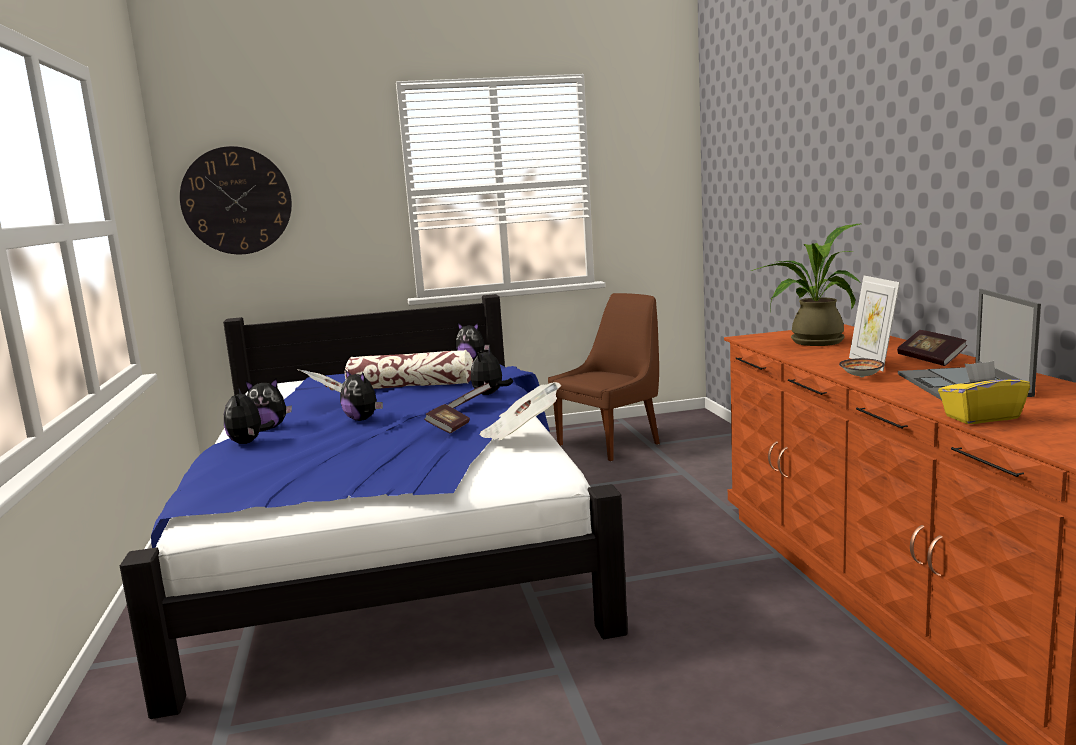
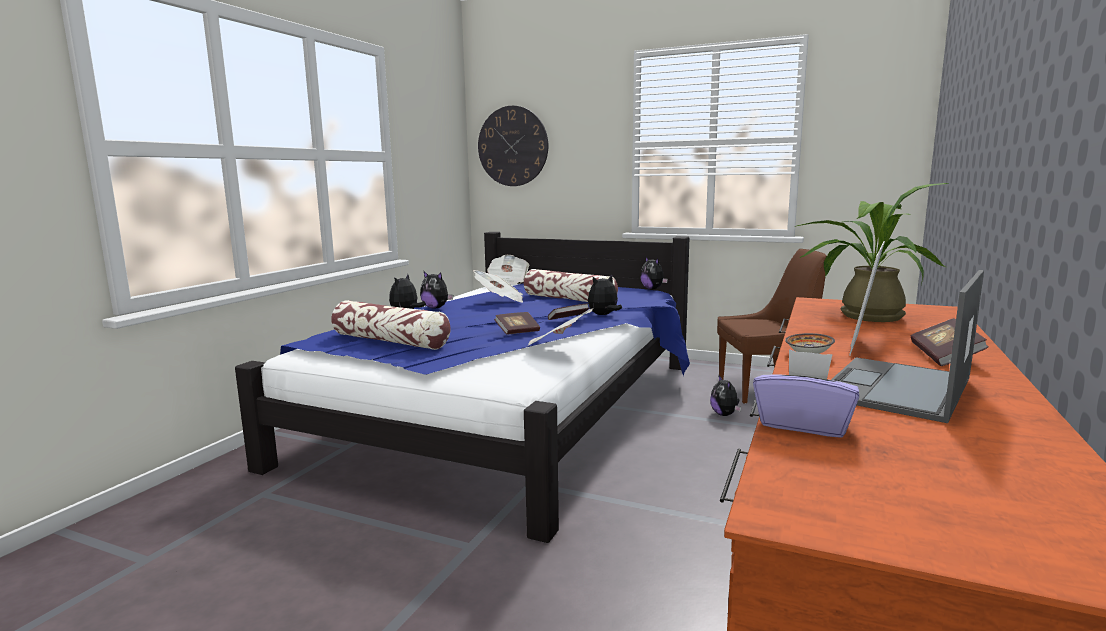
camera: 35 degrees right, 0 degrees up
plush toy [340,370,383,421] -> plush toy moved to [710,375,741,416]
yellow tissue box [938,361,1030,424] -> purple tissue box [753,350,859,438]
none -> pillow [332,300,450,350]
none -> newspaper [487,255,529,285]

